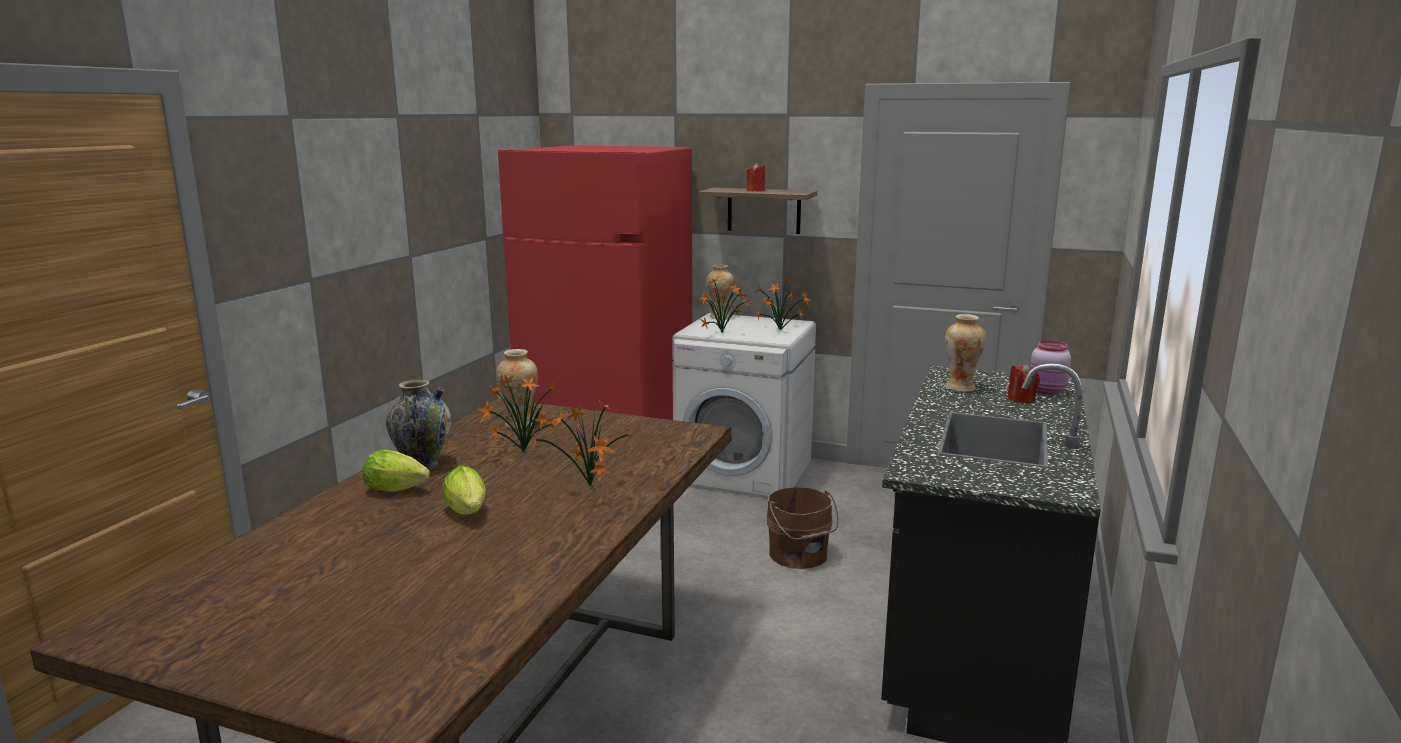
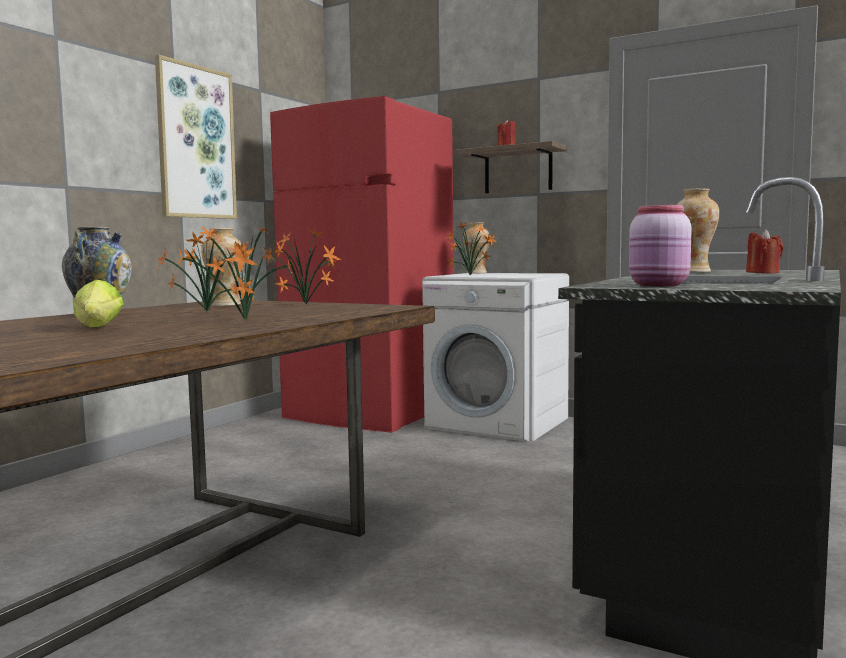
camera: 10 degrees right, 10 degrees down
lettuce [363,450,430,492] -> none
potted plant [755,276,811,330] -> potted plant moved to [262,227,341,305]
brown bucket [766,487,838,569] -> none
pink jar [1030,340,1071,395] -> pink jar moved to [629,205,691,287]
none -> picture [155,55,237,219]

